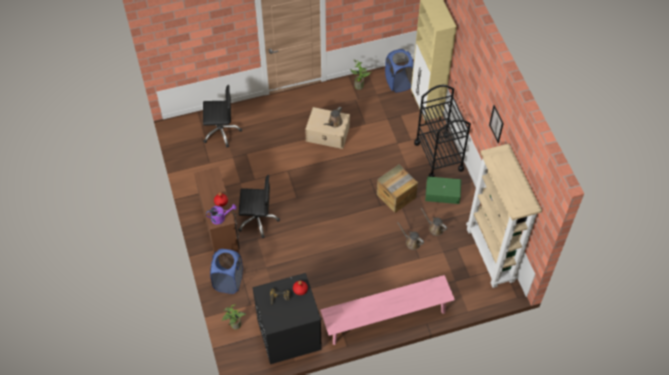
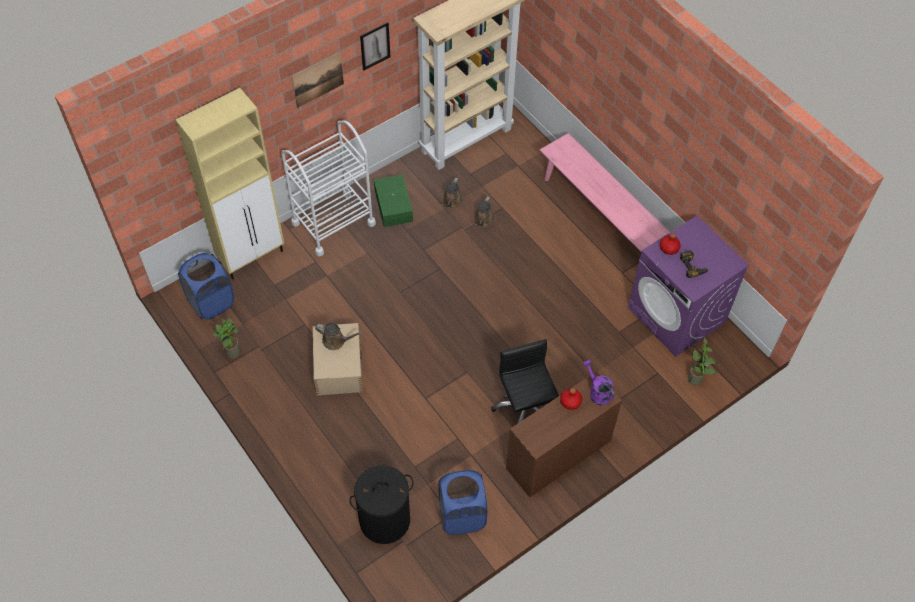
camera: 110 degrees left, 0 degrees up
black office chair [203,85,242,148] -> black laundry basket [349,465,413,544]
blue laundry basket [210,249,243,294] -> blue laundry basket moved to [439,470,487,535]
black washing machine [252,273,322,364] -> purple washing machine [628,215,750,357]
crate [377,164,418,213] -> none
black cart [414,85,471,177] -> white cart [281,120,376,256]
none -> picture [292,52,344,108]

